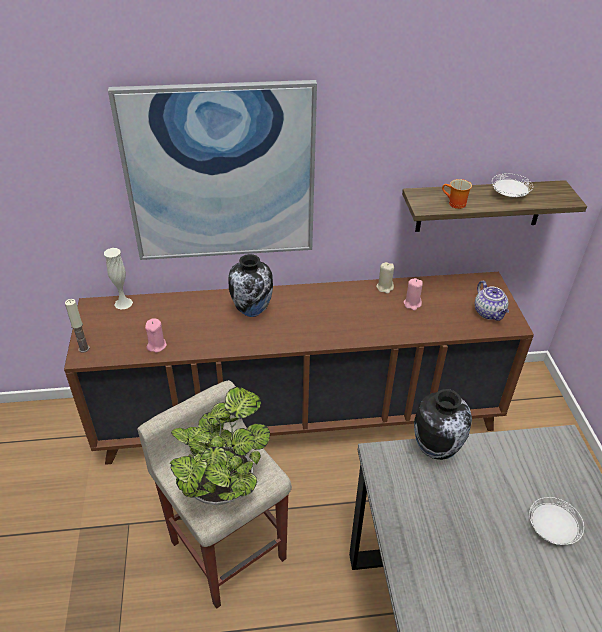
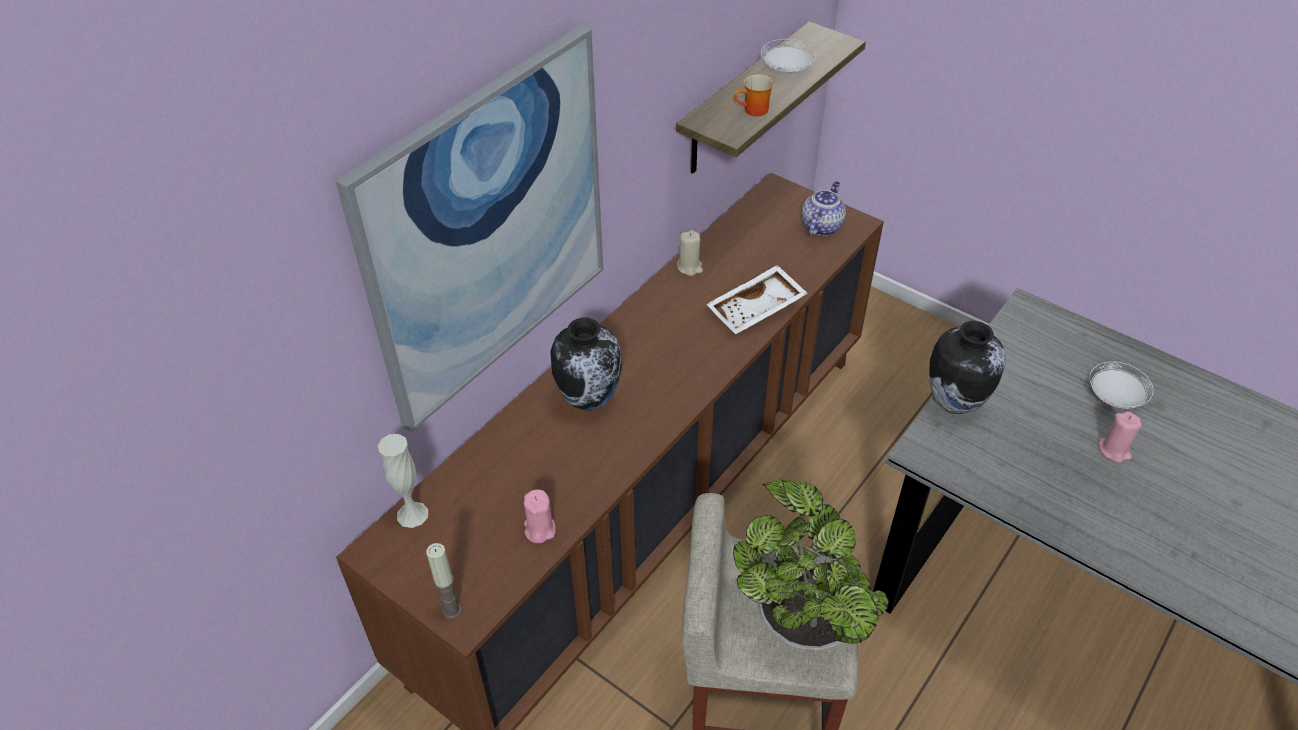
camera: 45 degrees left, 5 degrees up
pink candle [404,278,423,311] -> pink candle moved to [1099,411,1142,463]
teapot [475,281,509,321] -> teapot turned 90 degrees counterclockwise [801,181,846,236]
none -> white tray [706,265,808,334]

